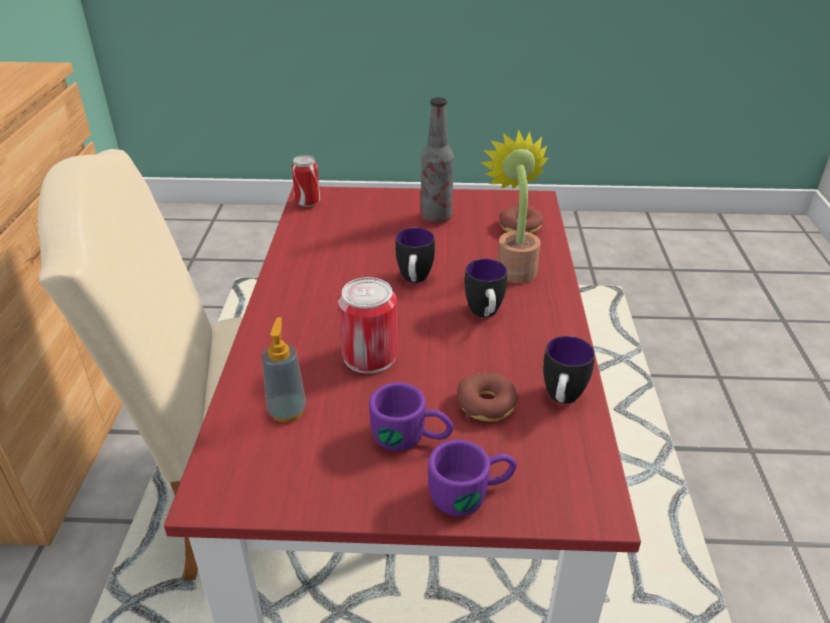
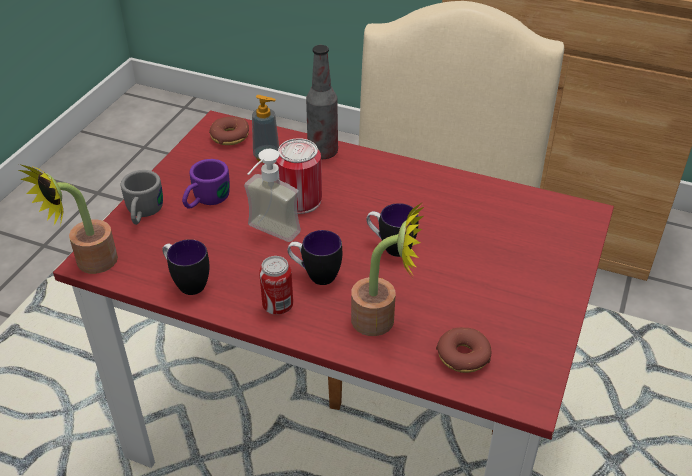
camera: 110 degrees right, 5 degrees up
can [291,155,320,207] -> can moved to [259,256,293,315]
bottle [421,97,454,223] -> bottle moved to [306,45,338,159]
purple mug [428,440,517,516] -> grey mug [120,170,163,225]
donut [457,373,519,422] -> donut moved to [209,117,249,145]
none -> potted plant [19,164,118,274]
none -> soap dispenser [244,149,301,242]

